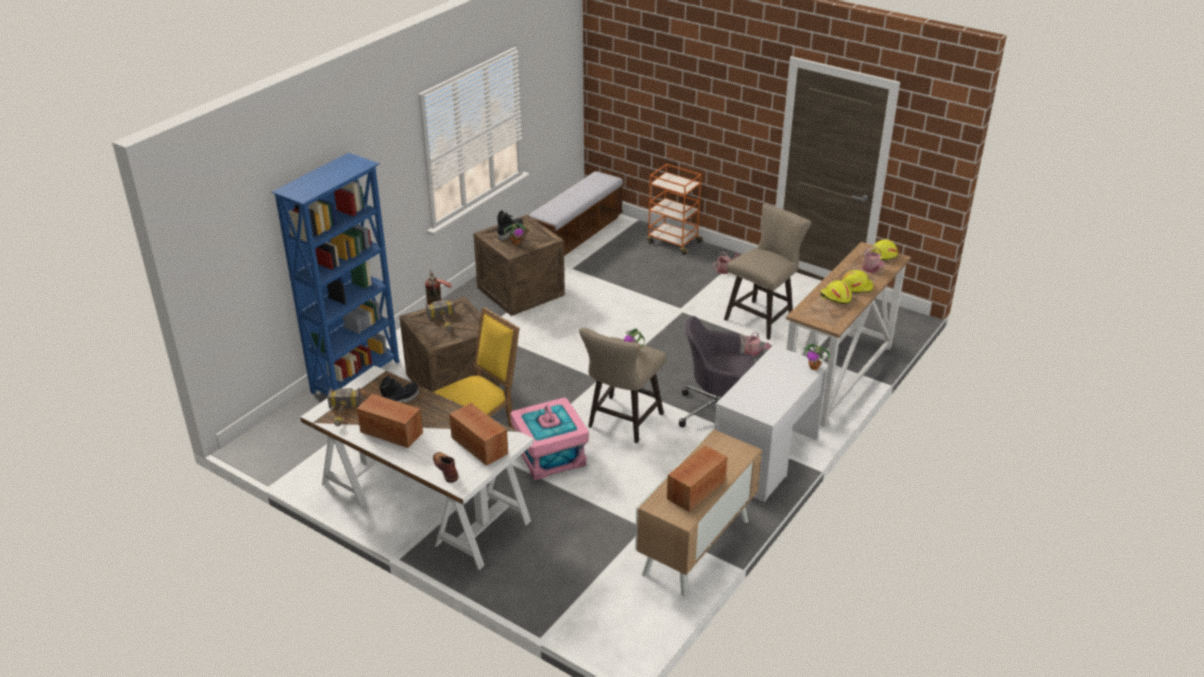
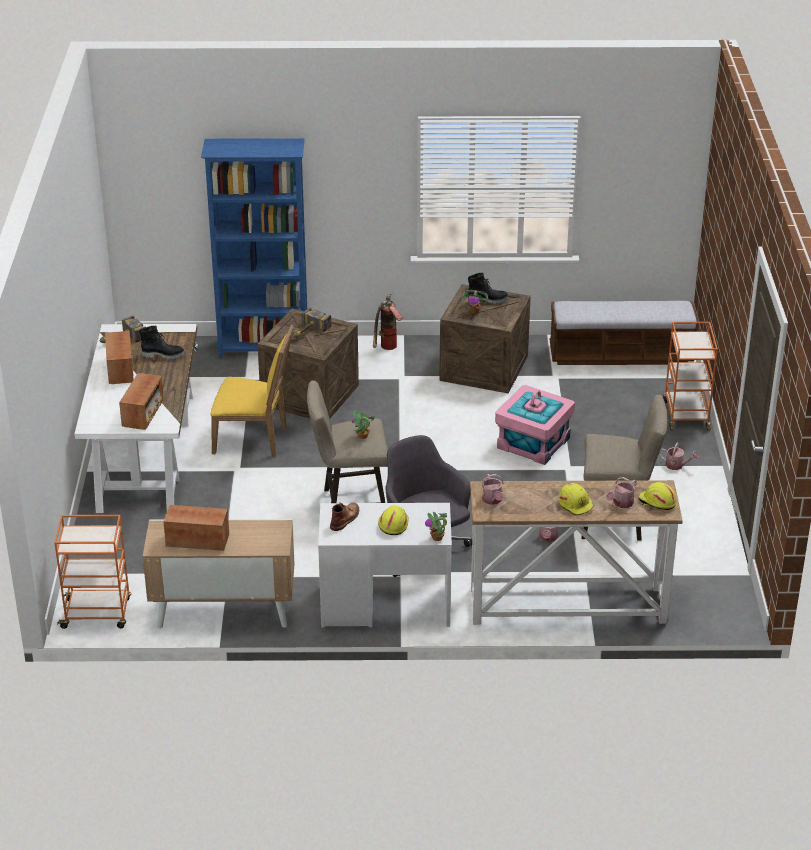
camera: 55 degrees right, 0 degrees up
brown boot [433,452,458,483] -> brown boot moved to [330,503,359,531]
pink storage box [510,398,589,481] -> pink storage box moved to [495,385,575,465]
yellow hard hat [820,280,852,304] -> yellow hard hat moved to [378,505,409,535]
none -> orange cart [54,515,131,629]
none -> watering can [481,474,503,505]

